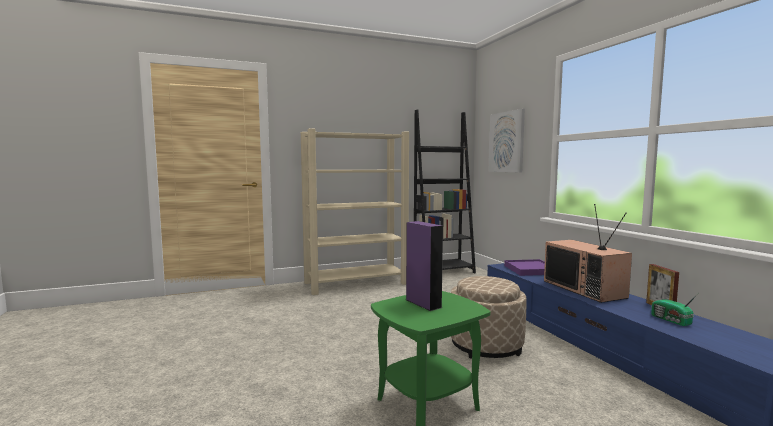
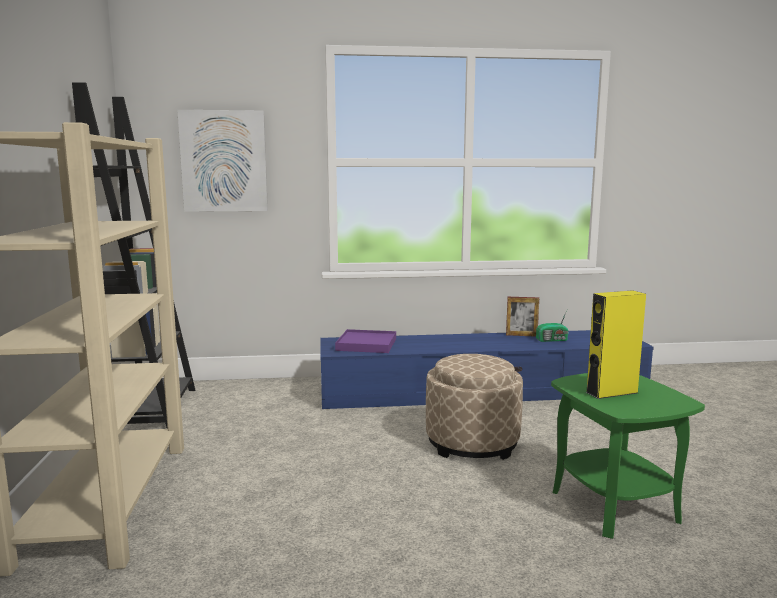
camera: 75 degrees left, 5 degrees up
purple speaker [406,221,443,311] -> yellow speaker [586,290,646,399]
television [544,204,632,303] -> none

